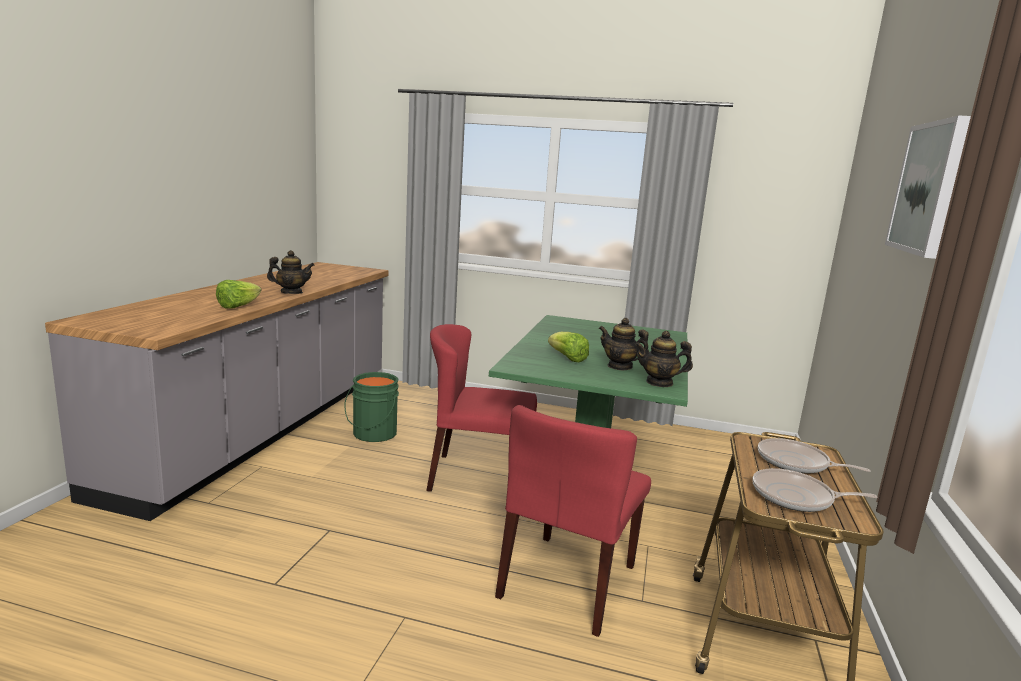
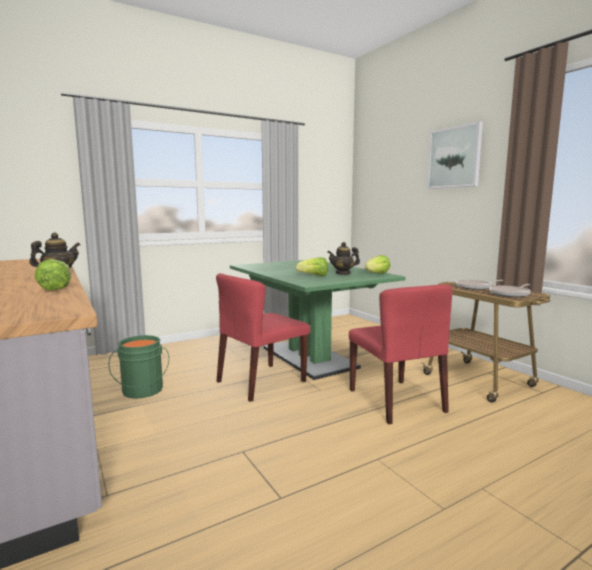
camera: 45 degrees left, 5 degrees down
teapot [635,331,693,387] -> lettuce [365,255,390,274]

